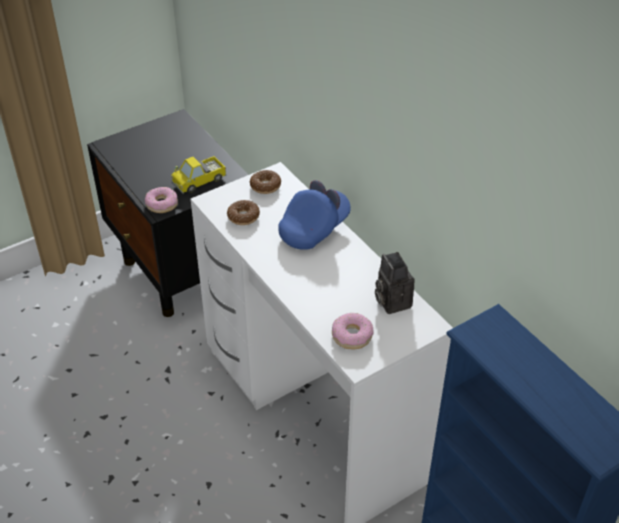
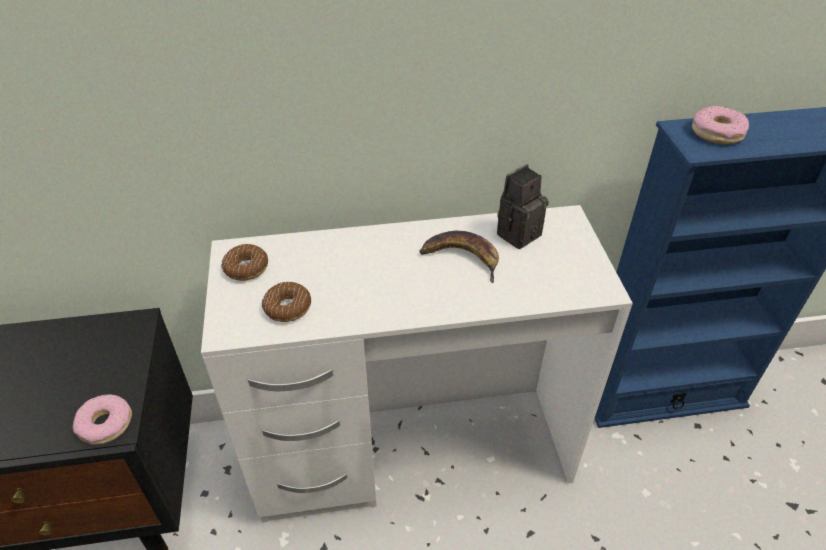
camera: 65 degrees left, 0 degrees up
toy truck [171,156,227,194] -> none
blue cap [278,180,351,250] -> none
donut [332,313,373,349] -> donut moved to [692,106,749,144]
camera [375,252,414,314] -> camera turned 135 degrees clockwise [497,164,549,249]
none -> banana [420,231,499,283]

